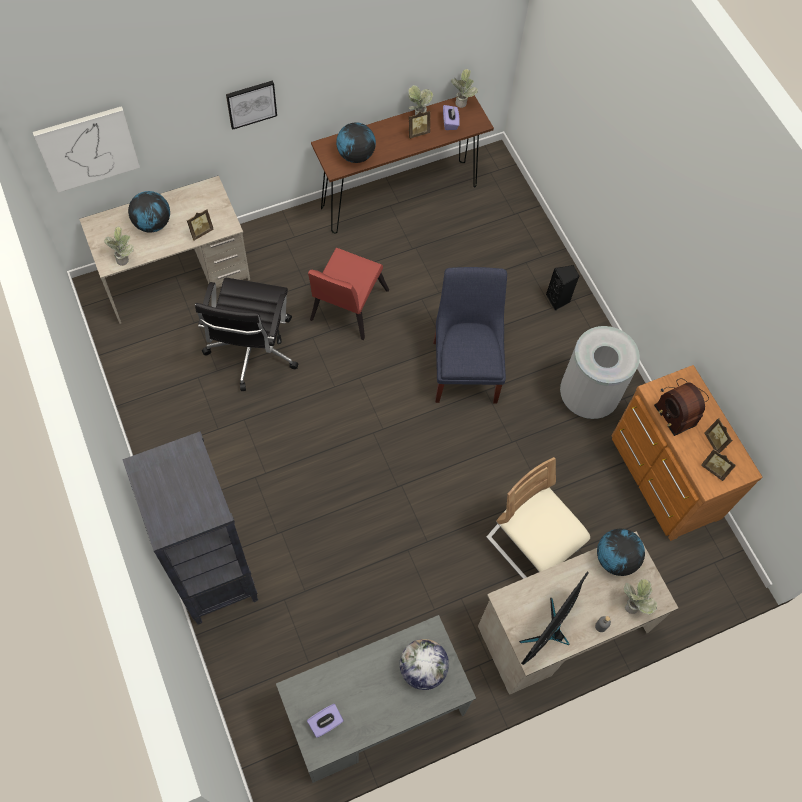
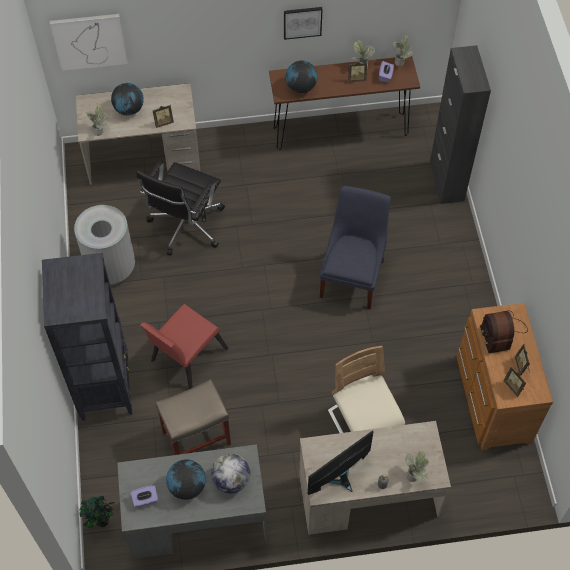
camera: 20 degrees right, 5 degrees down
picture [226,80,277,130] -> picture moved to [284,7,323,40]
red chair [308,248,389,340] -> red chair moved to [140,304,229,389]
black speaker [546,265,579,311] -> none
grey trash can [560,326,640,419] -> grey trash can moved to [74,205,135,285]
globe [597,529,645,576] -> globe moved to [166,459,206,500]
none -> potted plant [80,496,115,528]
none -> beige stool [155,379,231,455]
none -> black cabinet [430,45,491,204]

